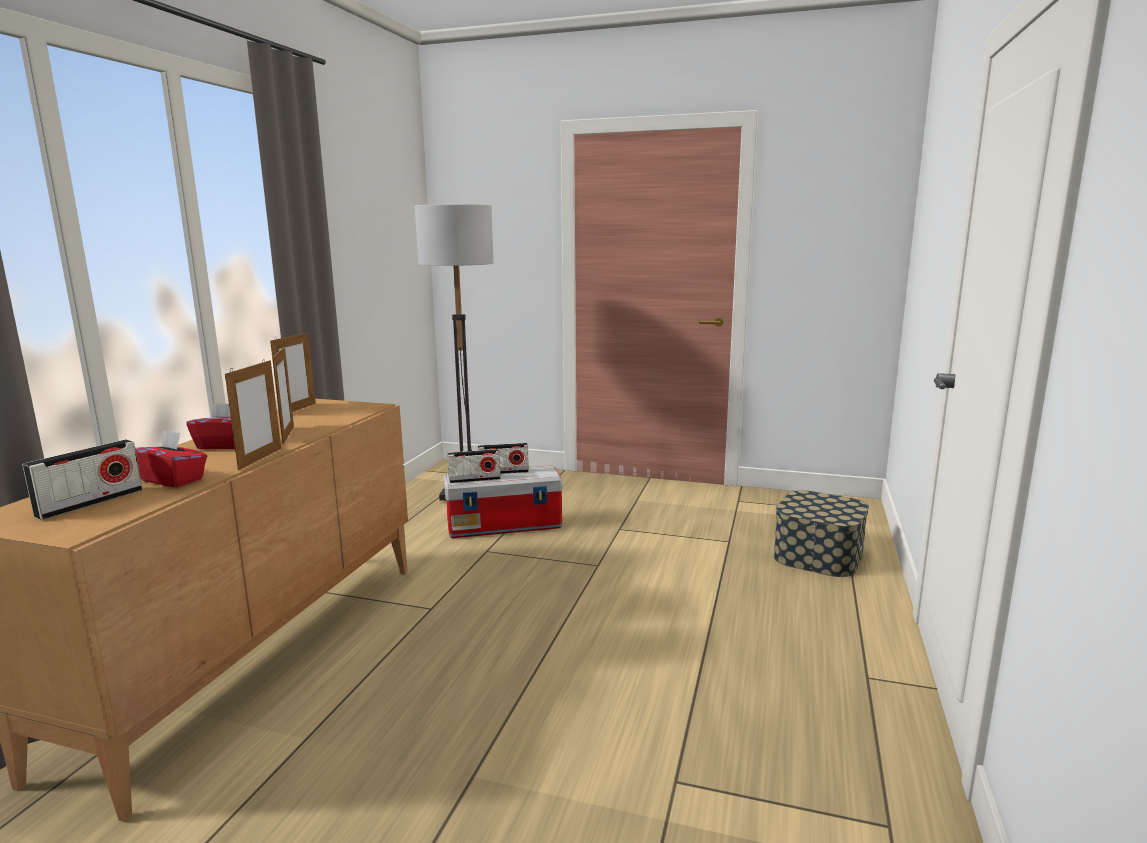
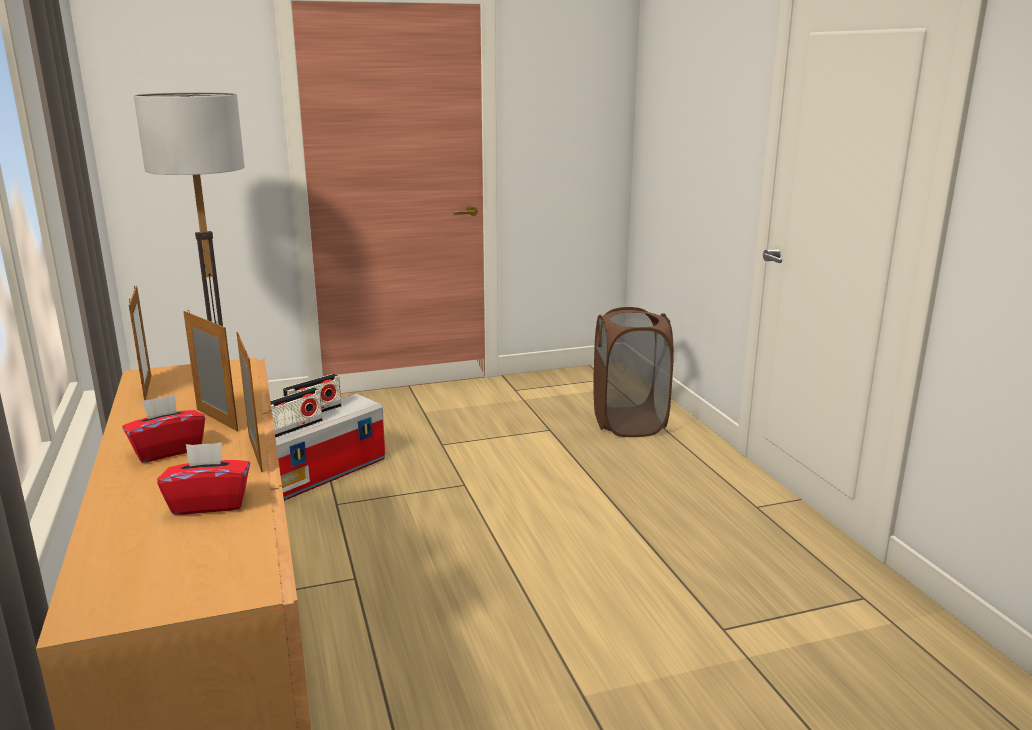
camera: 35 degrees left, 5 degrees up
radio [22,439,142,520] -> none
storage box [774,490,869,577] -> brown laundry basket [593,307,674,437]

